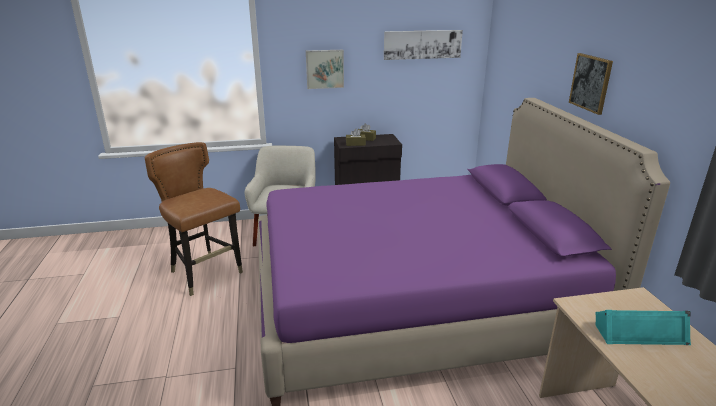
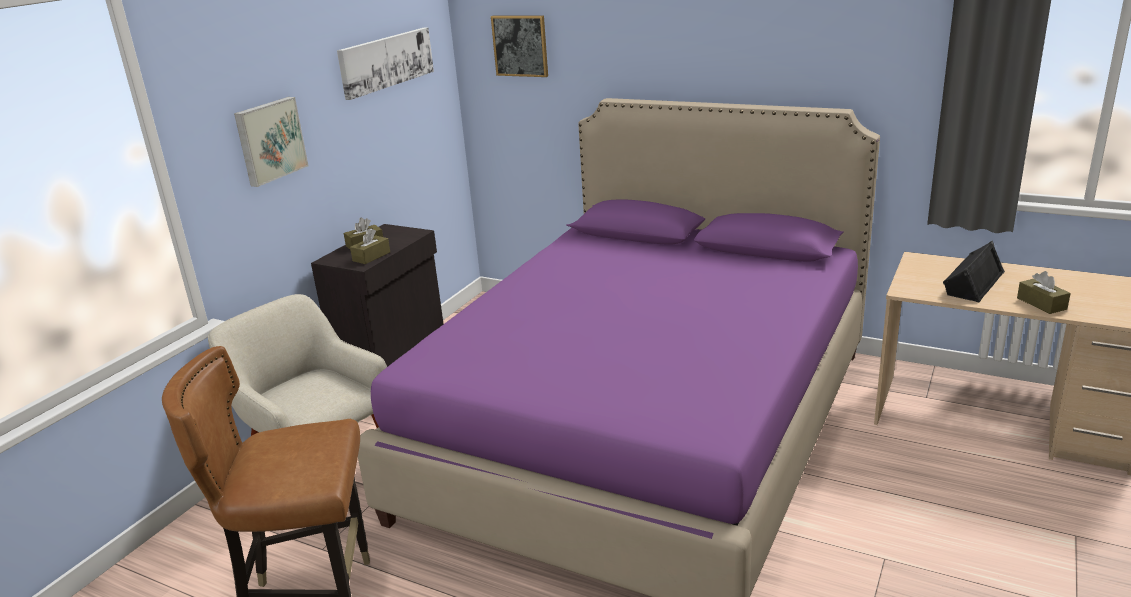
camera: 50 degrees left, 0 degrees up
picture [569,53,613,115] -> picture moved to [491,16,548,77]
turquoise speaker [595,310,691,345] -> black speaker [943,241,1005,302]
none -> brown tissue box [1017,271,1071,314]

